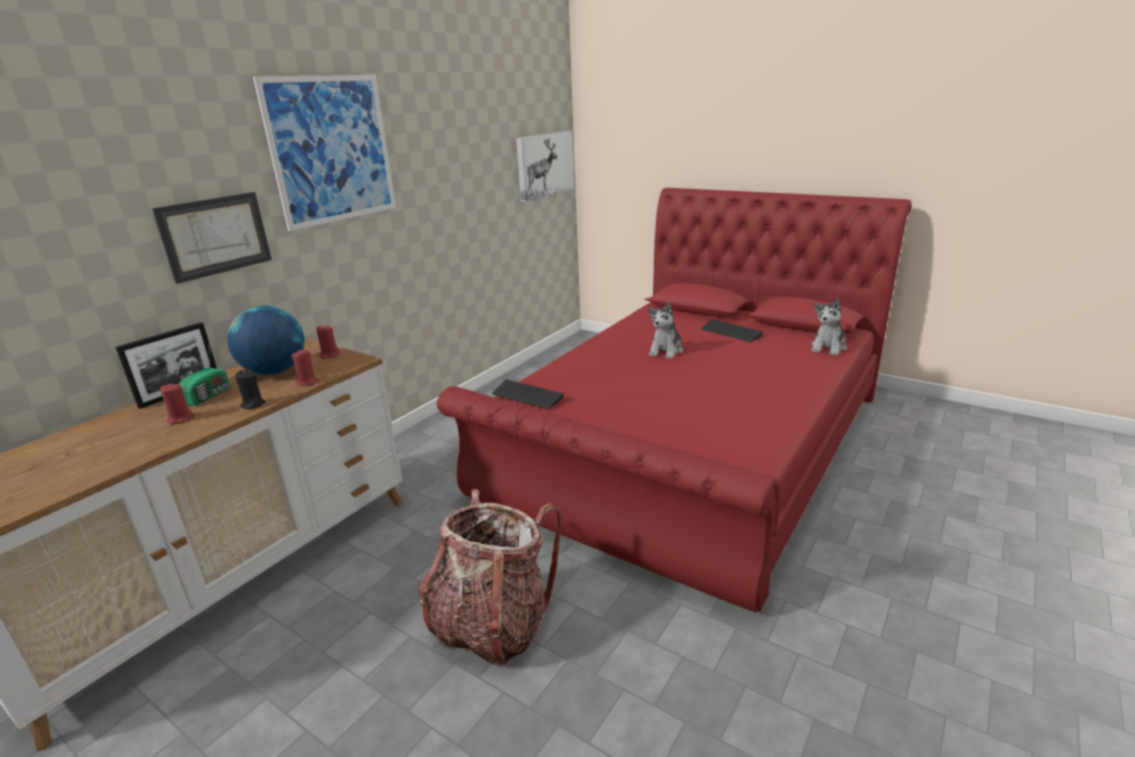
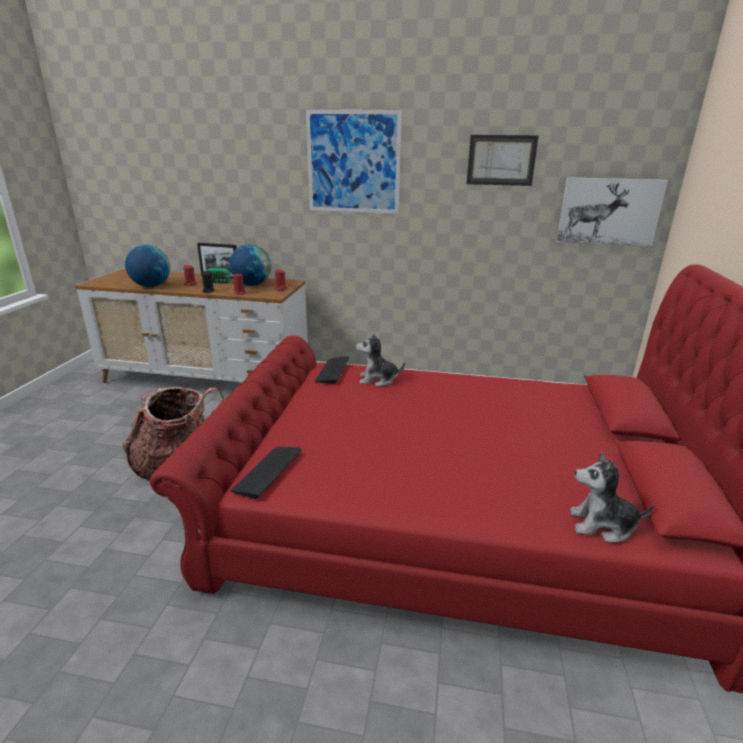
camera: 65 degrees right, 0 degrees up
picture [152,192,272,284] -> picture moved to [467,135,539,186]
plush toy [648,302,683,359] -> plush toy moved to [356,333,405,387]
keyboard [701,319,764,342] -> keyboard moved to [231,447,301,499]
none -> globe [125,245,170,287]

